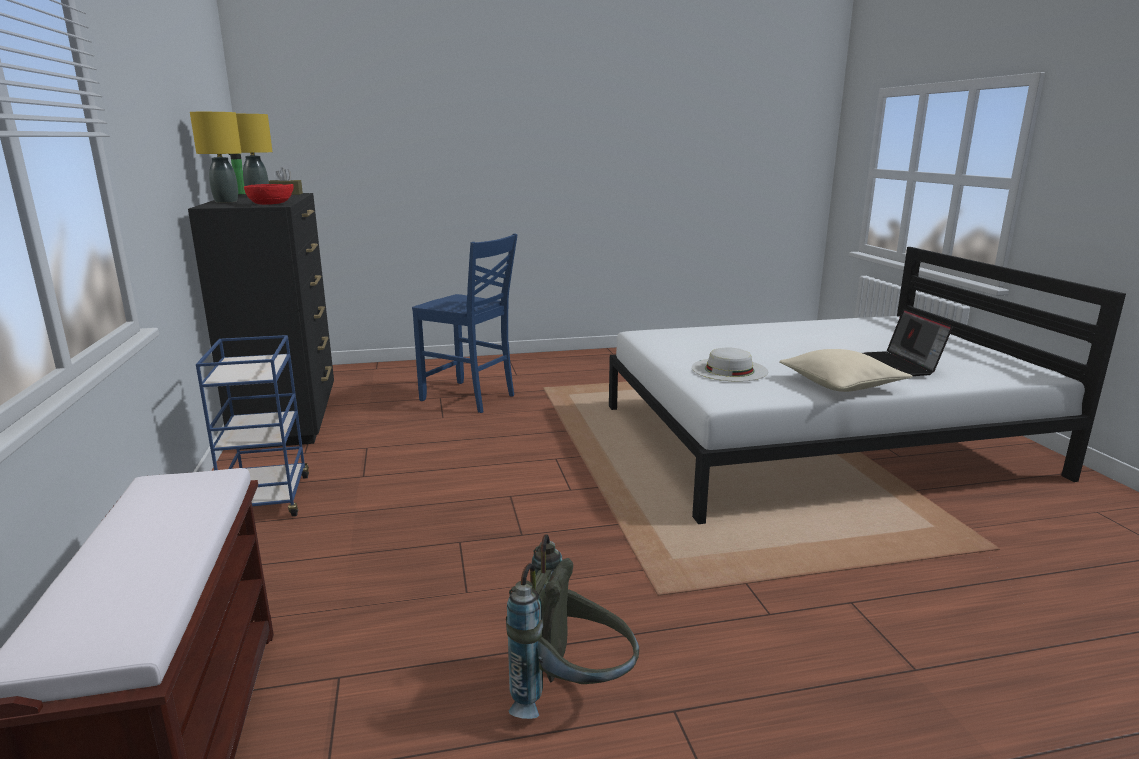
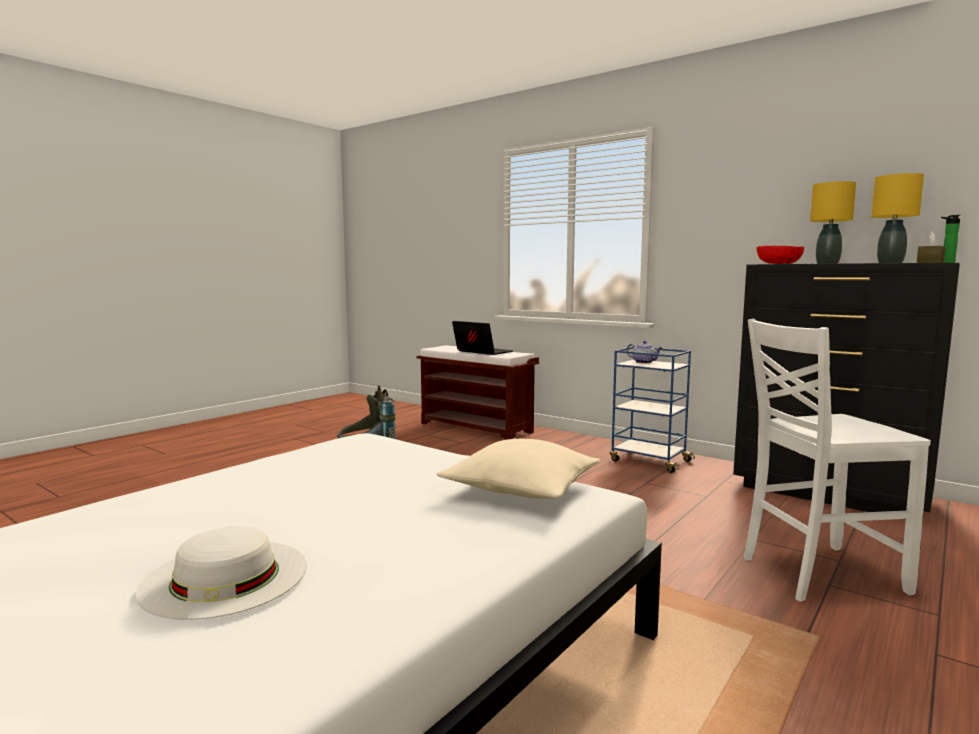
camera: 140 degrees right, 10 degrees down
blue chair [412,234,518,413] -> white chair [744,319,931,602]
white hat [692,347,768,382] -> white hat moved to [136,526,307,620]
beige pillow [779,349,912,392] -> beige pillow moved to [437,439,600,499]
laptop [863,309,953,376] -> laptop moved to [452,321,513,355]
none -> teapot [627,341,662,364]

